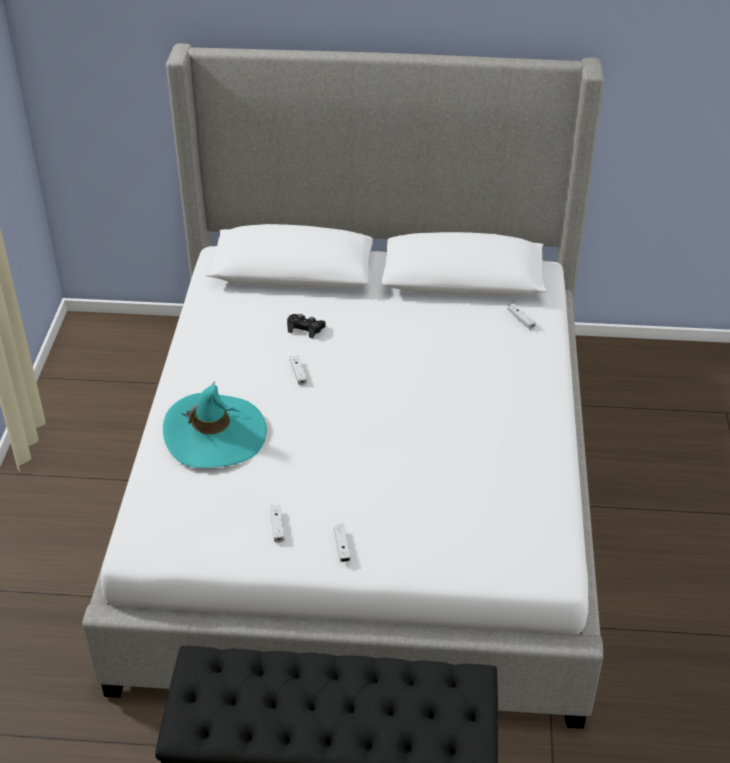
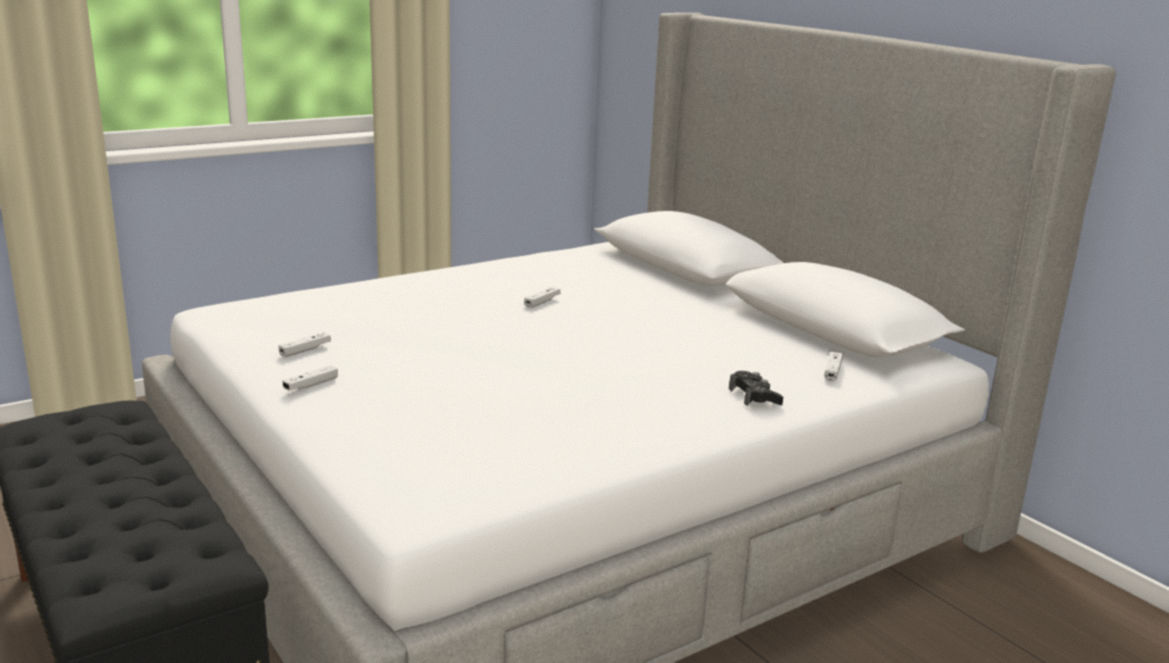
camera: 50 degrees right, 20 degrees down
turquoise hat [163,381,267,468] -> none
black game controller [287,314,326,338] -> black game controller moved to [729,371,783,406]

